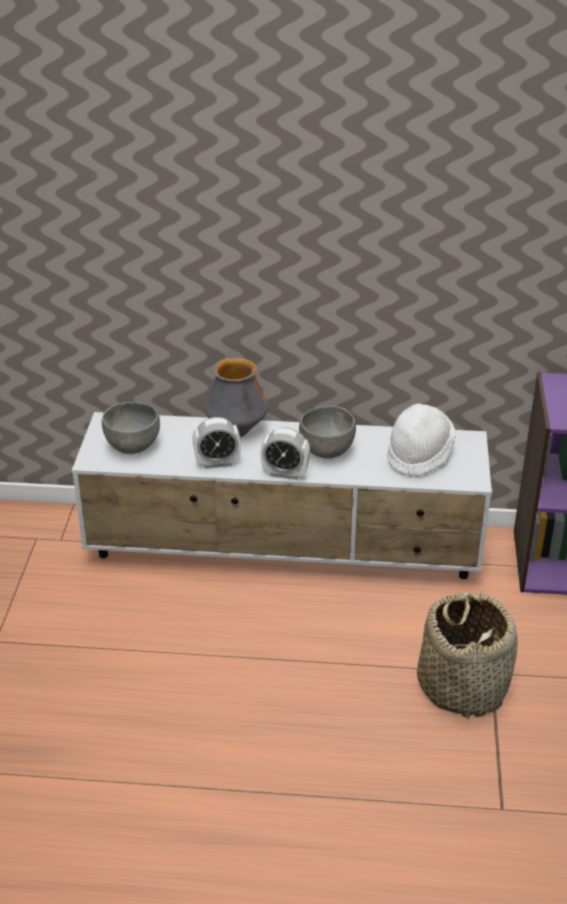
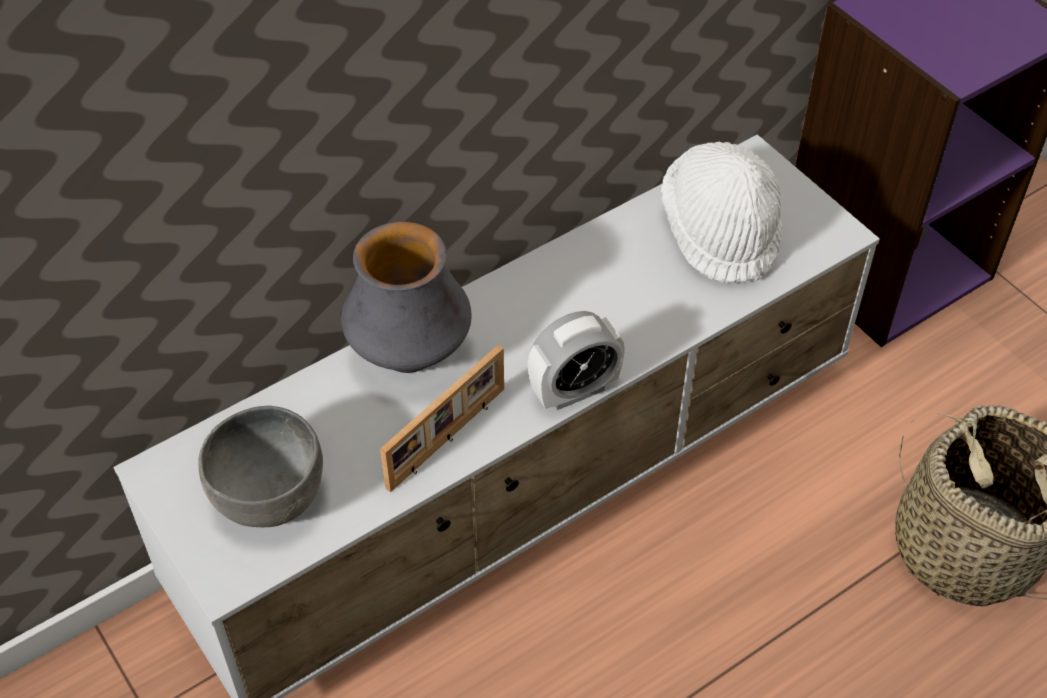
camera: 40 degrees left, 15 degrees up
alarm clock [192,417,241,469] -> picture frame [380,345,504,492]
grey bowl [299,406,356,459] -> none

